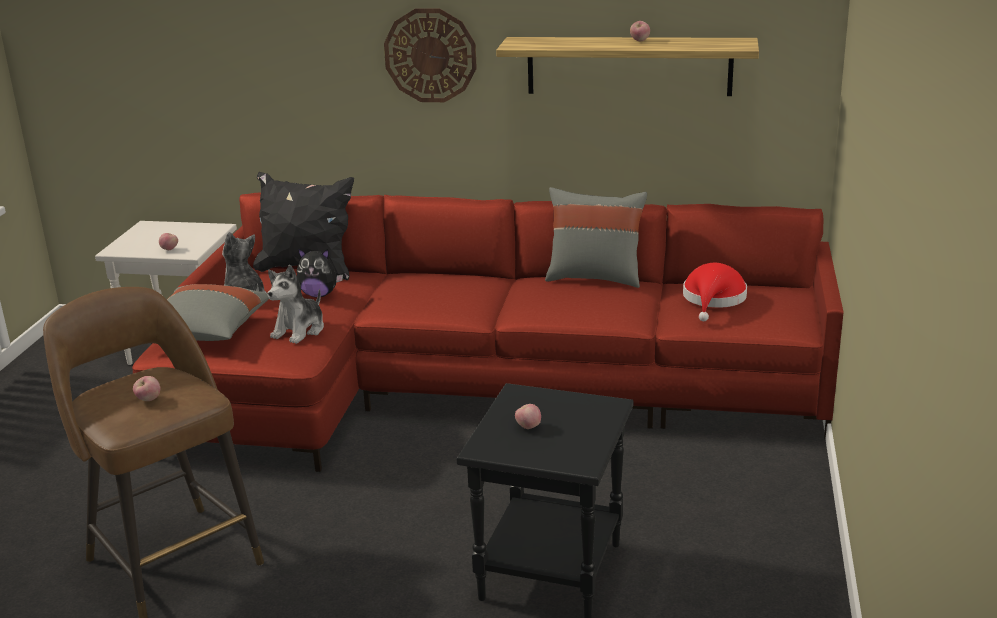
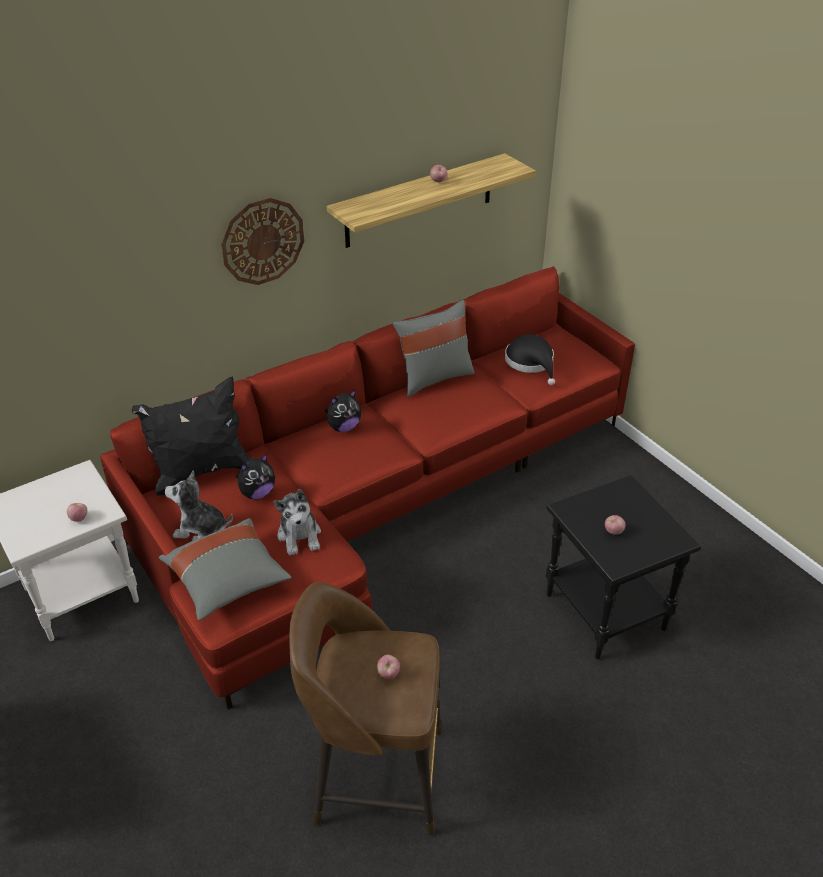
camera: 45 degrees left, 15 degrees up
red hat [683,263,747,321] -> black hat [505,334,555,385]
none -> plush toy [325,390,361,432]

